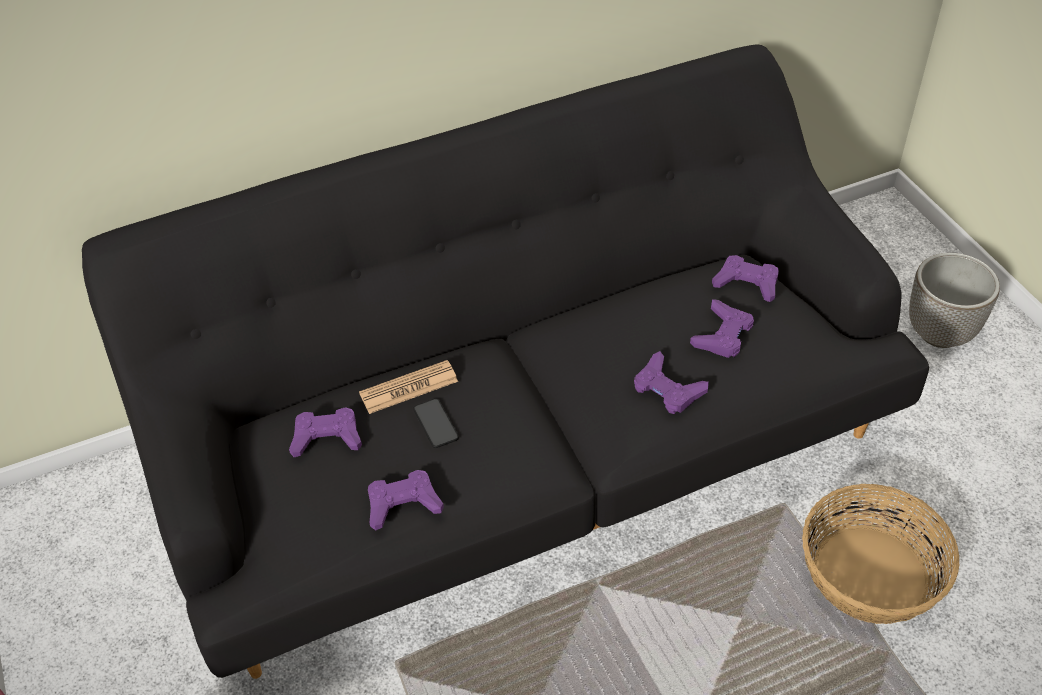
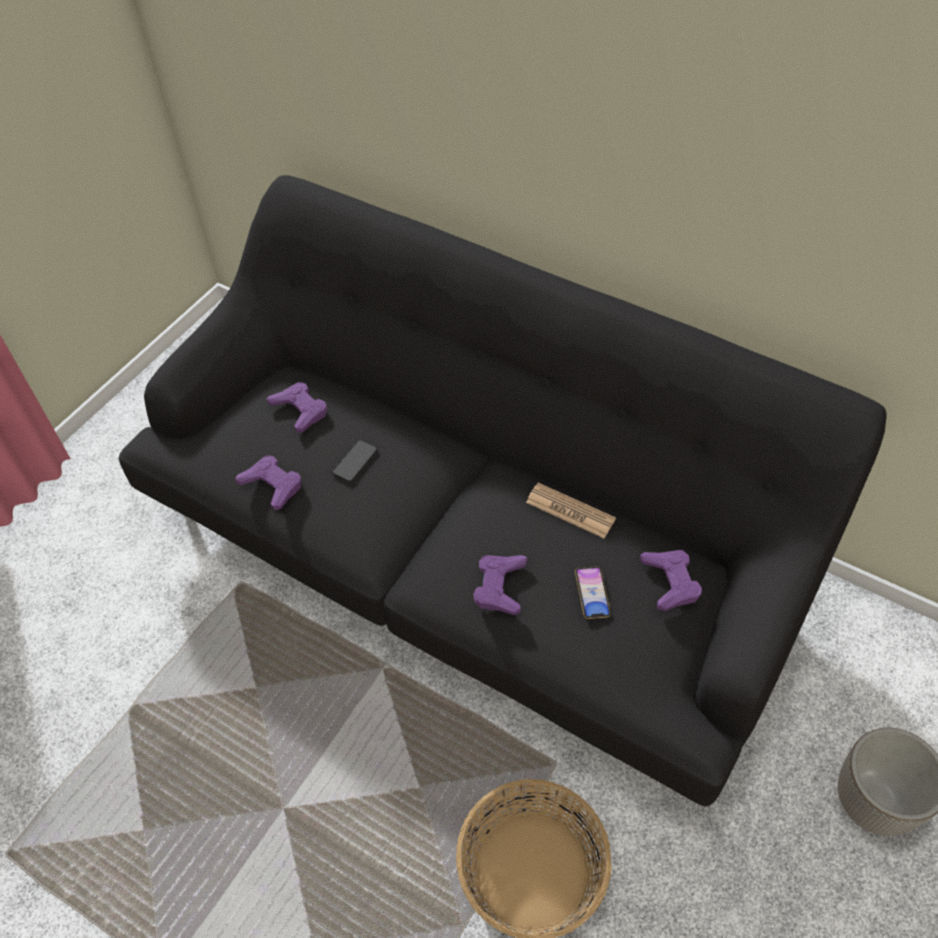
camera: 55 degrees right, 5 degrees up
newspaper [359,360,458,414] -> newspaper moved to [526,483,616,538]
purple game controller [690,299,754,358] -> phone [575,566,611,619]

